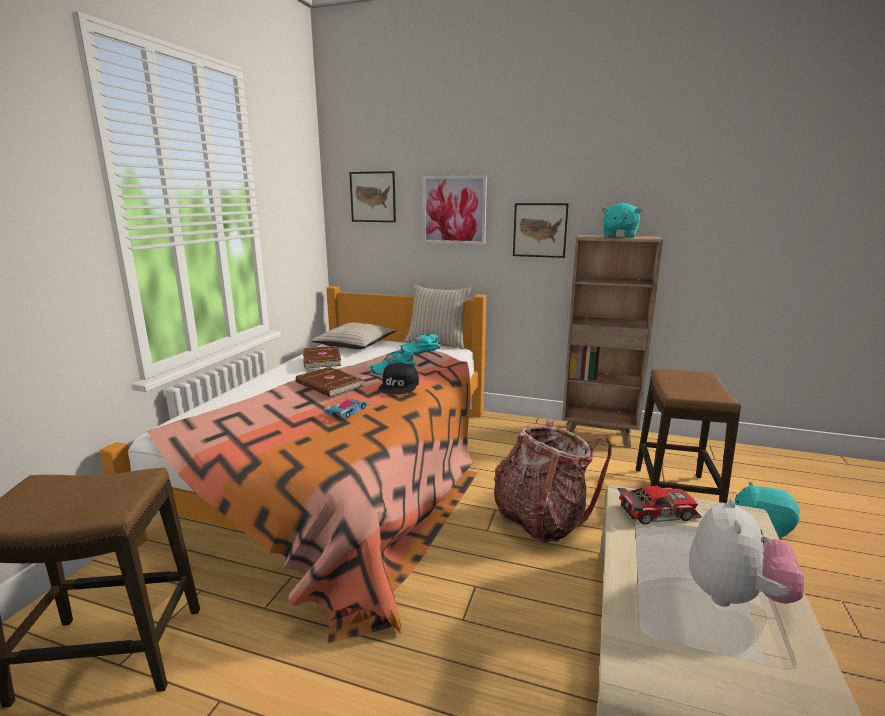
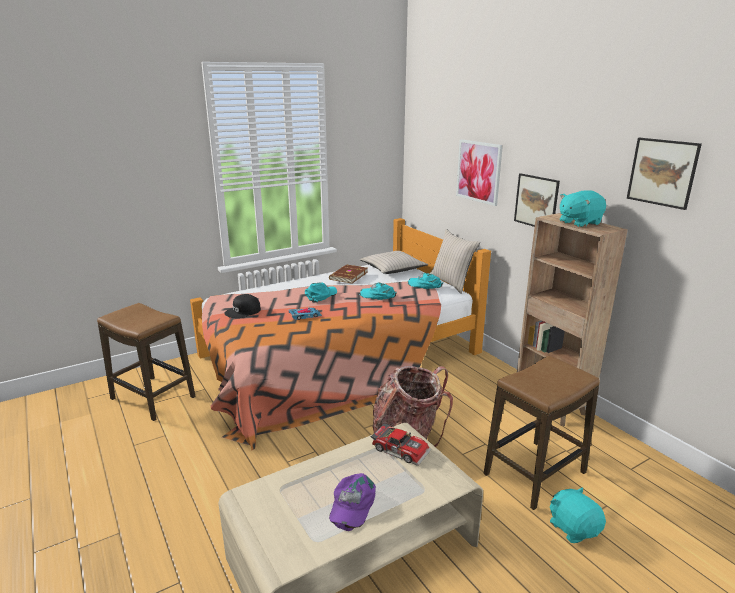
camera: 40 degrees right, 5 degrees up
brown book [296,367,363,397] -> turquoise cap [305,282,337,303]
picture [349,171,396,222] -> picture moved to [627,138,702,210]
black cap [378,363,419,394] -> black cap moved to [224,294,261,318]
plush toy [689,498,804,607] -> purple cap [329,473,376,531]

